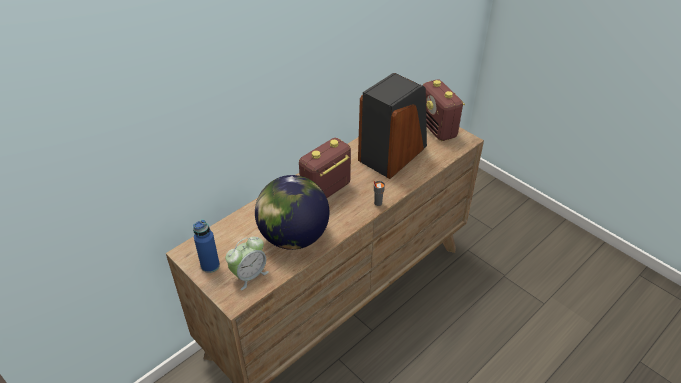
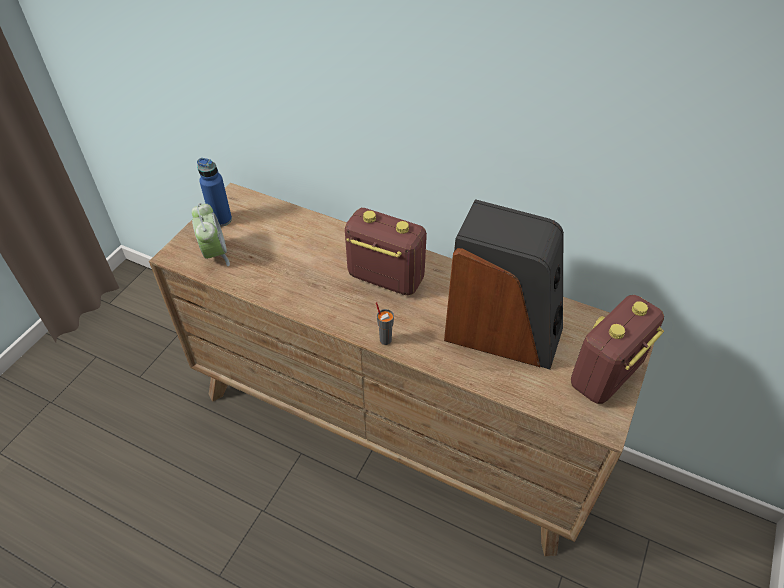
camera: 70 degrees right, 5 degrees up
alarm clock [226,237,269,290] -> alarm clock turned 135 degrees counterclockwise [192,203,230,266]
globe [255,175,329,250] -> none

